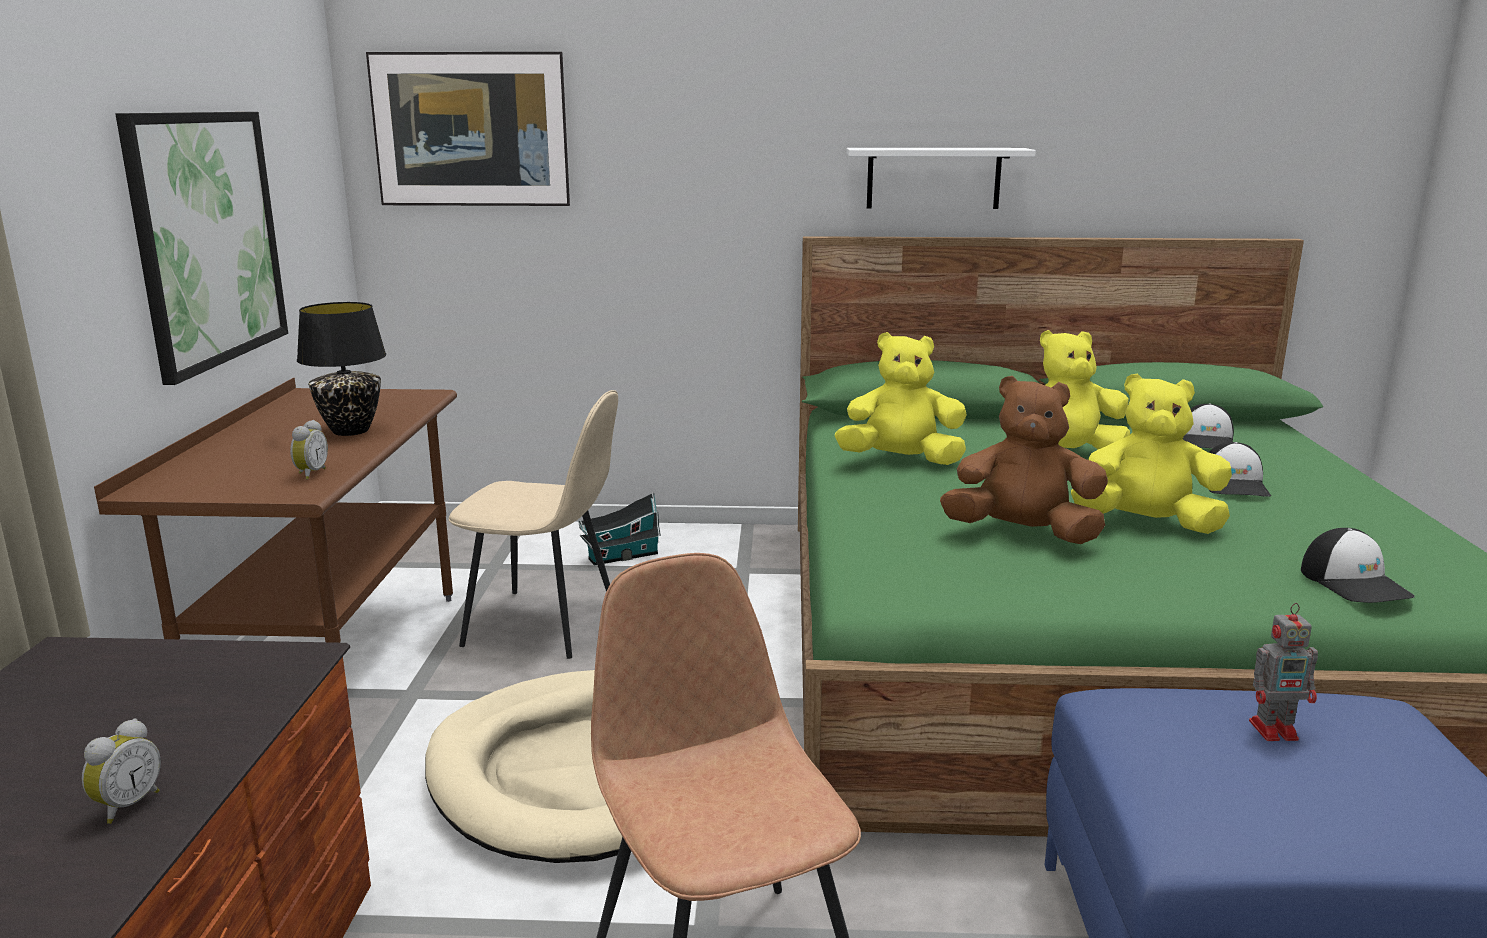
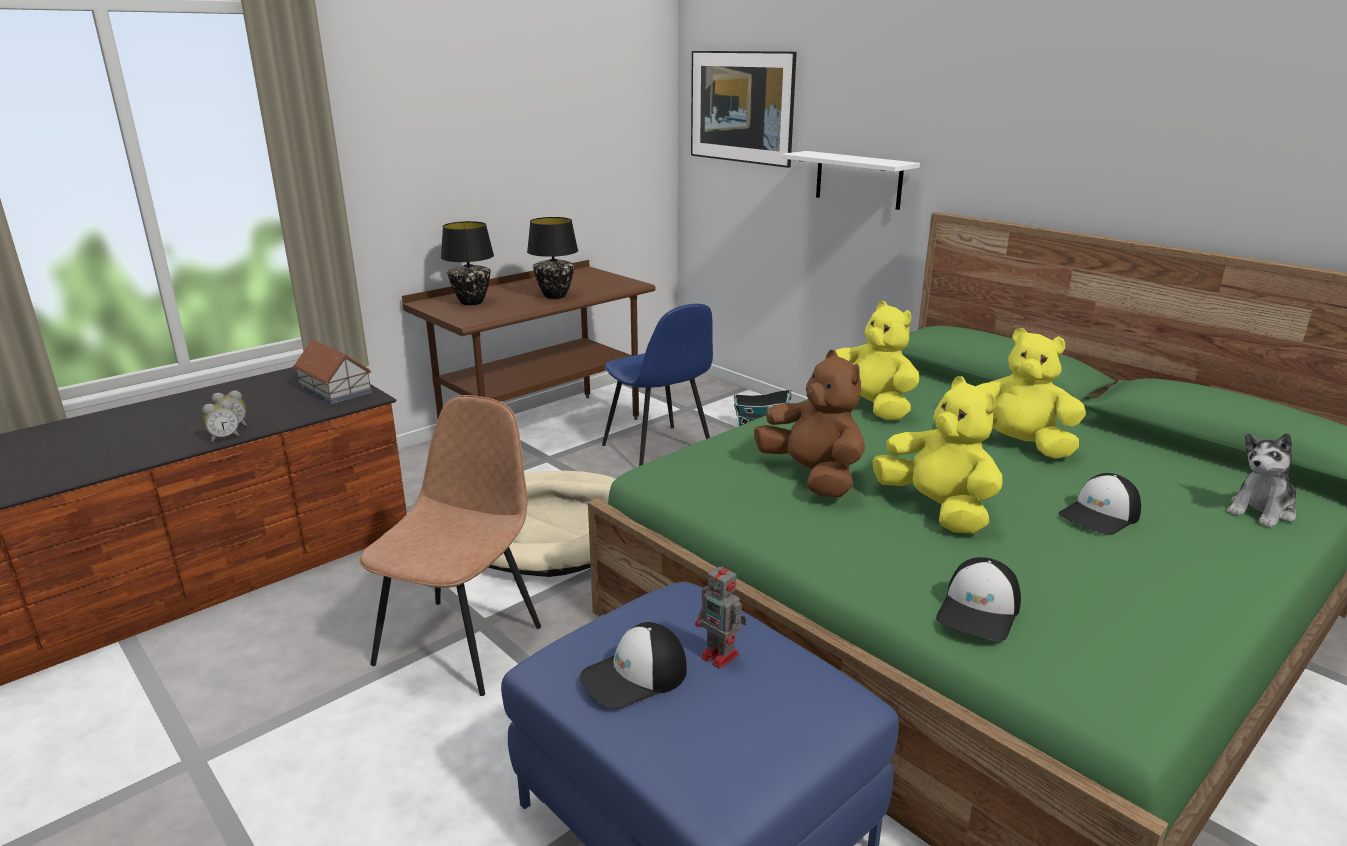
camera: 45 degrees right, 5 degrees up
picture [116,112,288,385] -> none
alarm clock [290,420,328,479] -> alarm clock moved to [202,400,240,443]
beige chair [449,390,618,659] -> blue chair [602,304,713,466]
white shelf [846,148,1036,209] -> white shelf moved to [781,151,920,210]
cap [1183,404,1234,448] -> cap moved to [580,622,687,709]
none -> toy house [293,339,372,405]
none -> black table lamp [441,221,494,305]
none -> plush toy [1227,433,1296,528]

